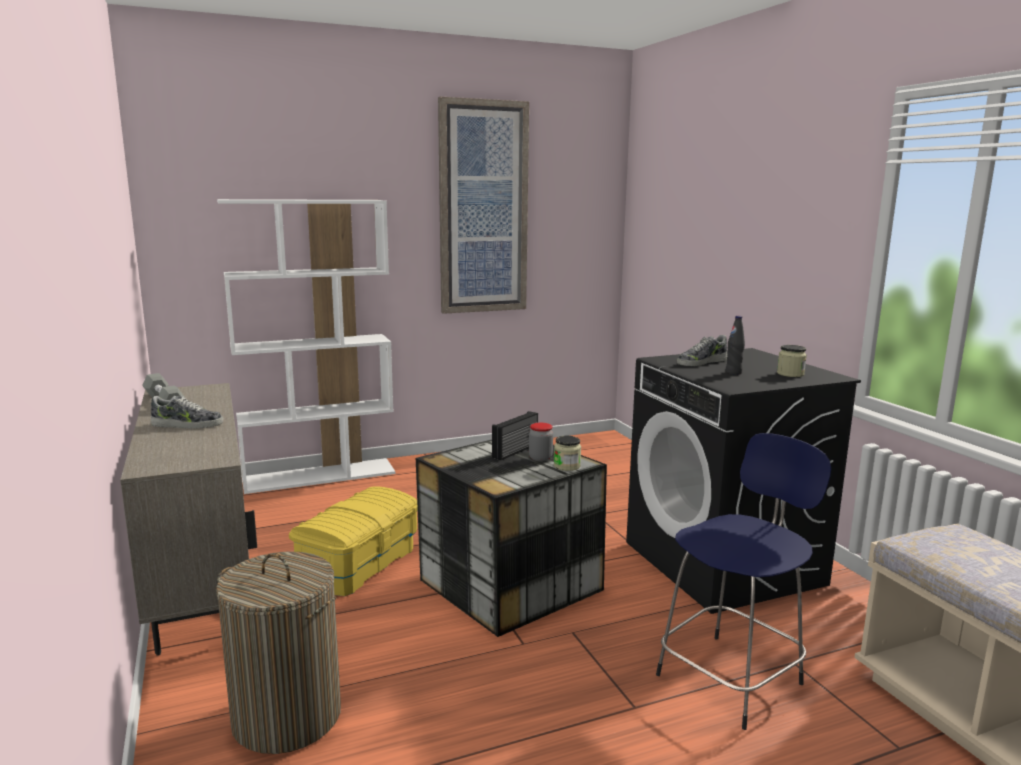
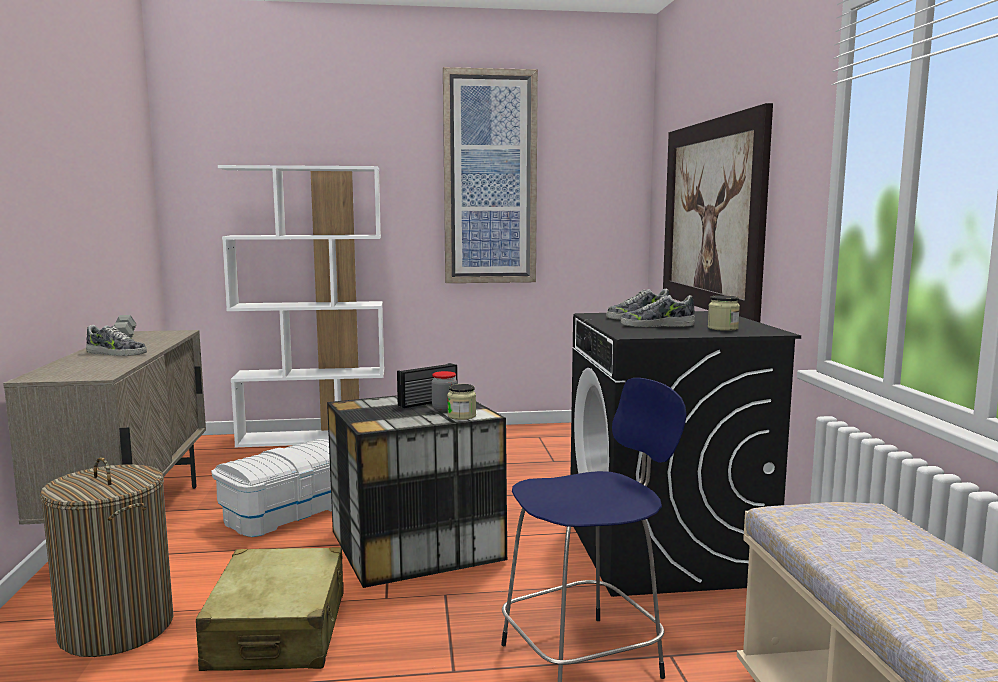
camera: 15 degrees right, 5 degrees down
yellow storage box [289,486,418,596] -> white storage box [211,439,332,537]
black bottle [725,316,745,375] -> shoe [621,295,695,327]
none -> beige suitcase [196,547,344,671]
none -> picture [663,103,773,322]

